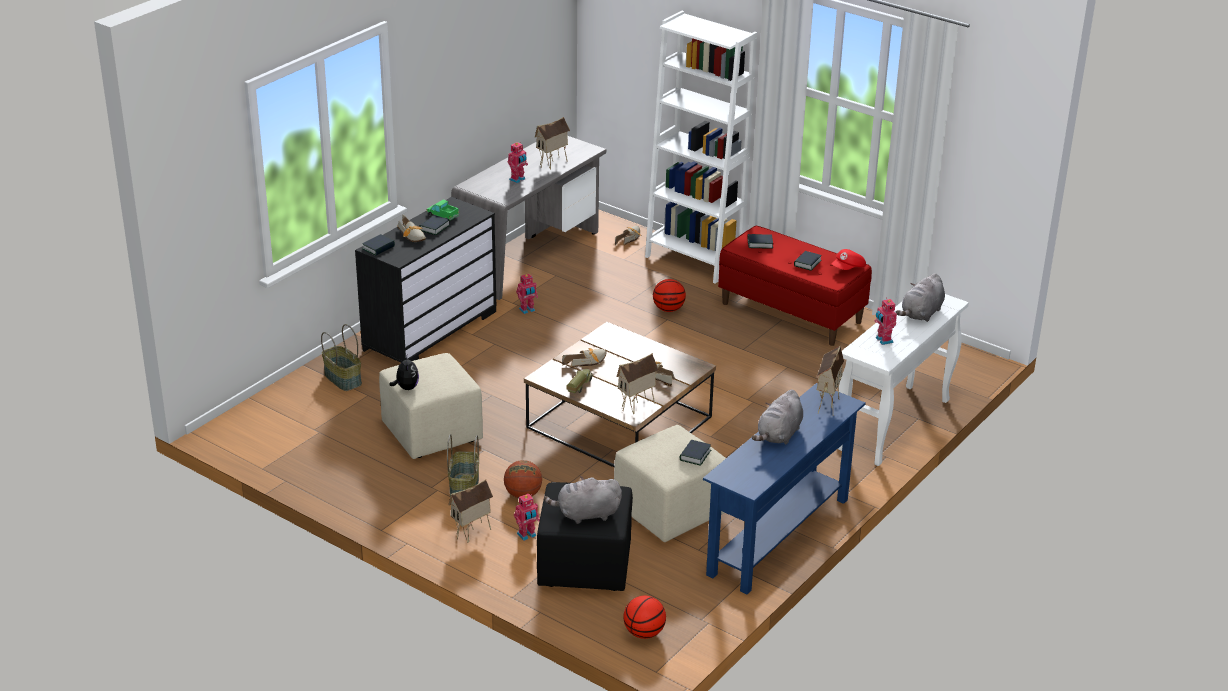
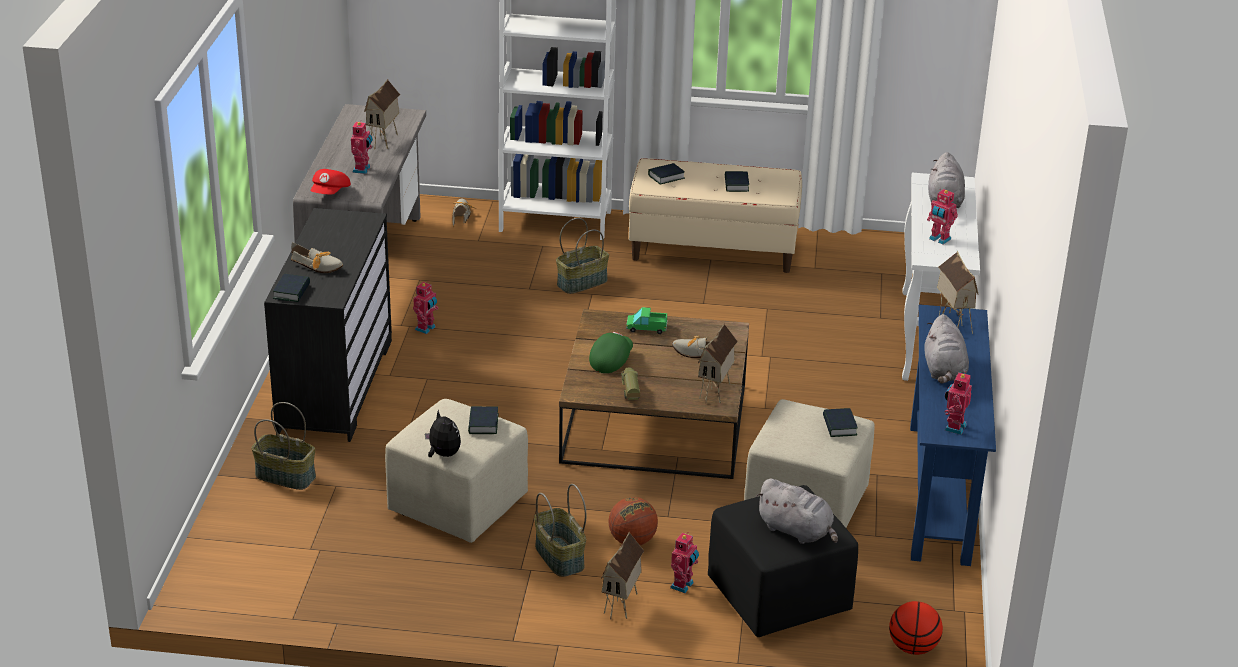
camera: 30 degrees left, 0 degrees up
book [419,215,450,235] -> book moved to [468,406,499,434]
toy truck [426,199,459,220] -> toy truck moved to [626,307,668,334]
grey plush toy [544,476,622,524] -> grey plush toy turned 105 degrees counterclockwise [755,479,838,544]
shoe [562,348,606,368] -> green cap [589,332,633,373]
basketball [653,279,686,312] -> basket [556,218,609,294]
red bench [718,226,872,346] -> beige bench [629,158,802,273]
red cap [831,249,866,270] -> red cap moved to [311,169,351,195]
none -> toy robot [944,371,972,435]

